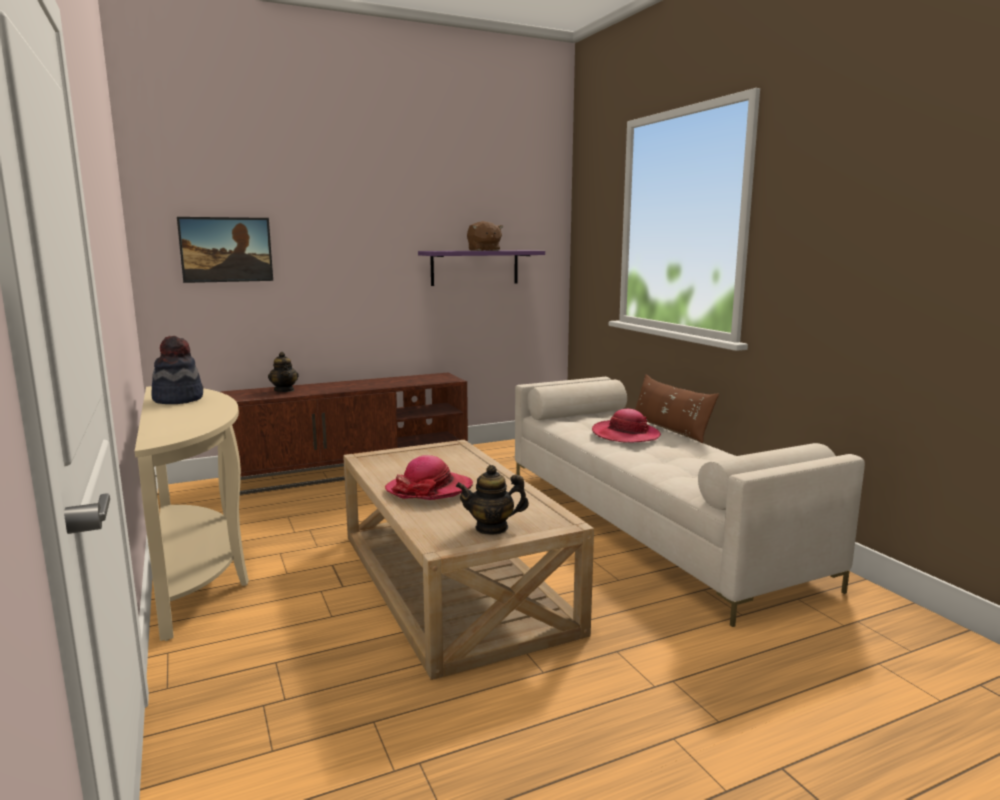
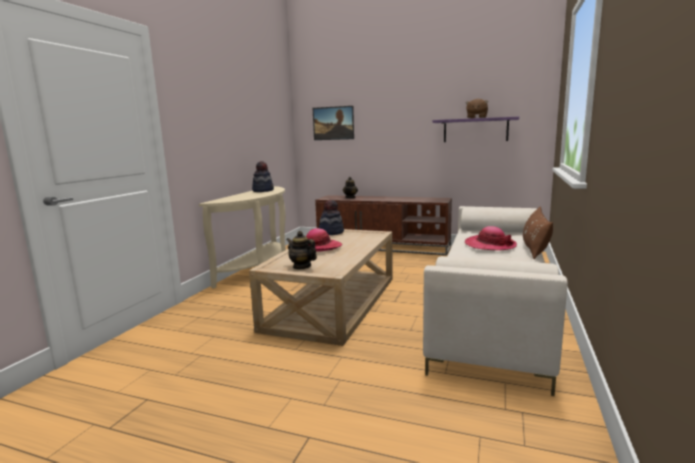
camera: 45 degrees right, 0 degrees up
none -> hat [319,200,344,235]

